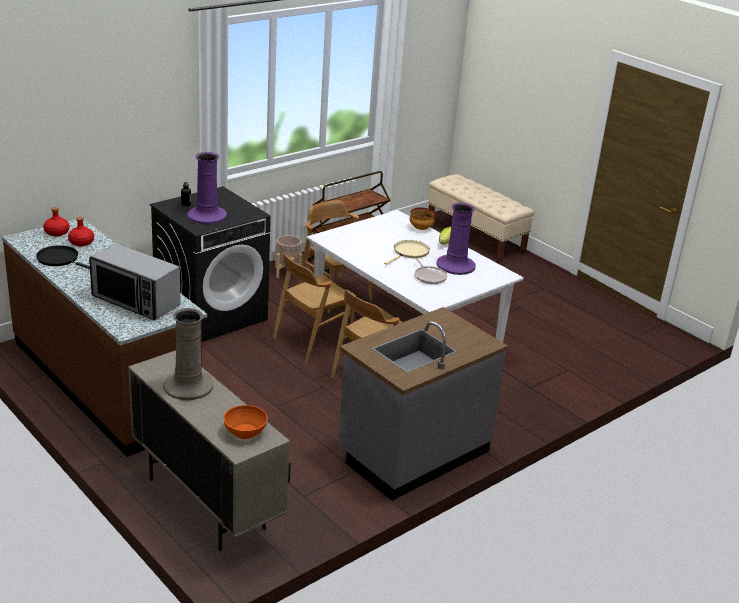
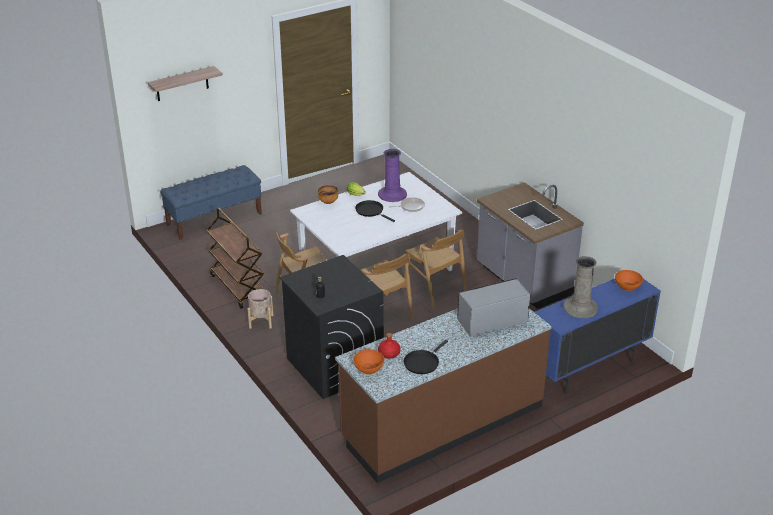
camera: 80 degrees left, 5 degrees up
red bottle [43,207,70,236] -> orange bowl [353,350,384,374]
microwave [89,243,181,320] -> microwave turned 150 degrees counterclockwise [457,278,531,336]
beige cabinet [128,350,291,551] -> blue cabinet [534,279,661,394]
purple vase [187,152,227,224] -> none
beige frying pan [384,240,430,265] -> black frying pan [355,200,395,222]
beige bench [428,174,535,263] -> blue bench [160,165,262,240]
none -> shelf [147,66,223,101]

